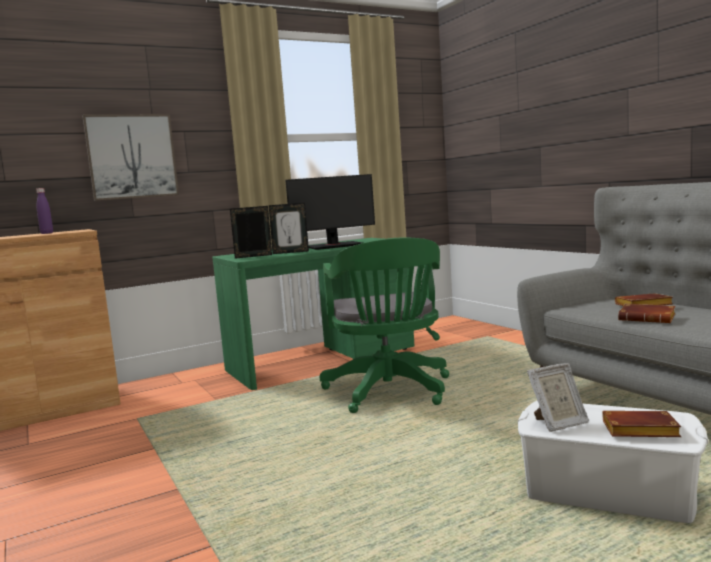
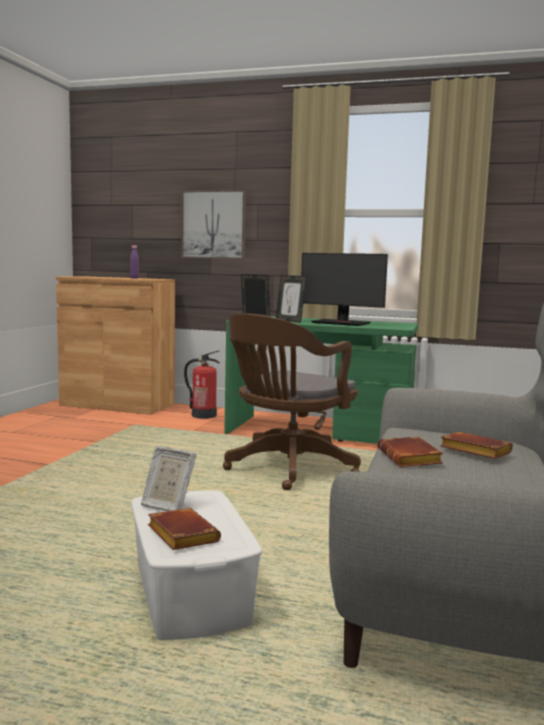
camera: 45 degrees right, 0 degrees up
green office chair [320,237,449,413] -> brown office chair [223,314,361,490]
none -> fire extinguisher [184,351,220,419]

